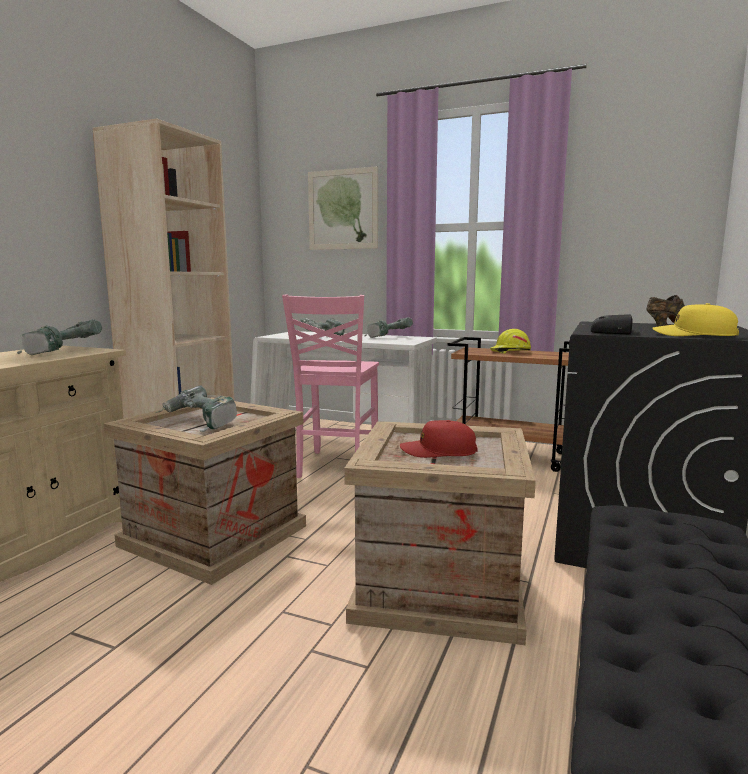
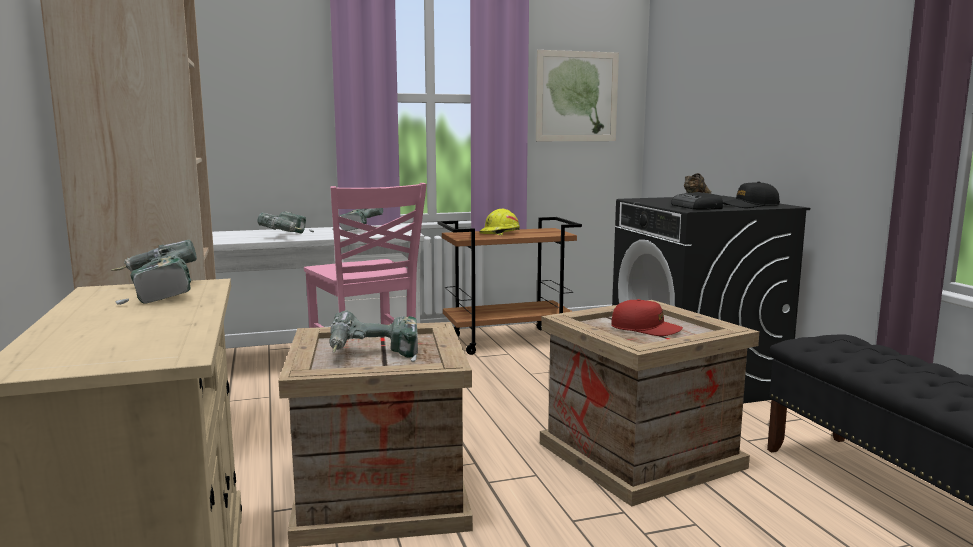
camera: 40 degrees left, 0 degrees up
picture [308,166,378,250] -> picture moved to [536,50,619,141]
red cap [400,420,478,458] -> red cap turned 120 degrees counterclockwise [611,299,683,336]
yellow cap [652,303,739,336] -> black cap [723,181,780,208]

